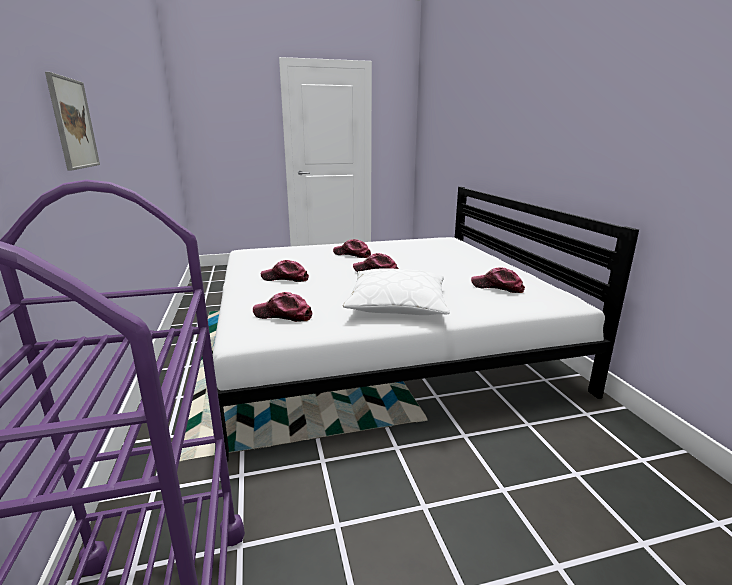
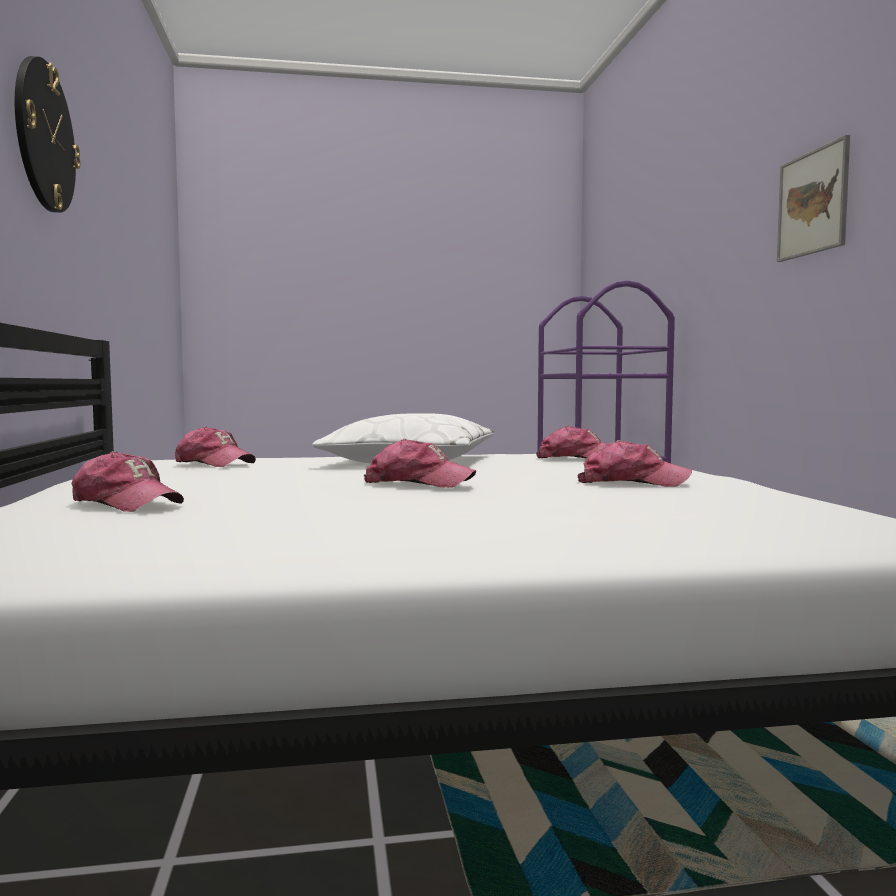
camera: 175 degrees left, 15 degrees down
cap [333,239,371,258] -> cap moved to [72,451,184,512]
none -> wall clock [15,56,80,213]

